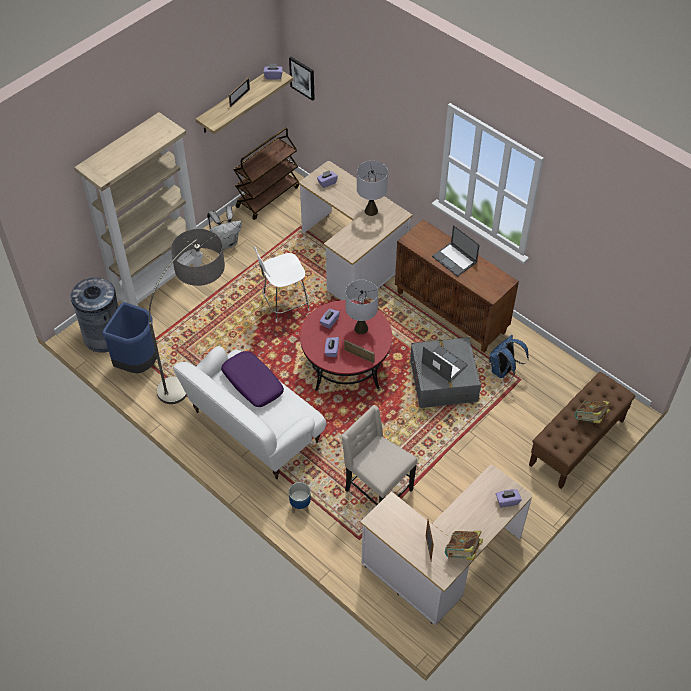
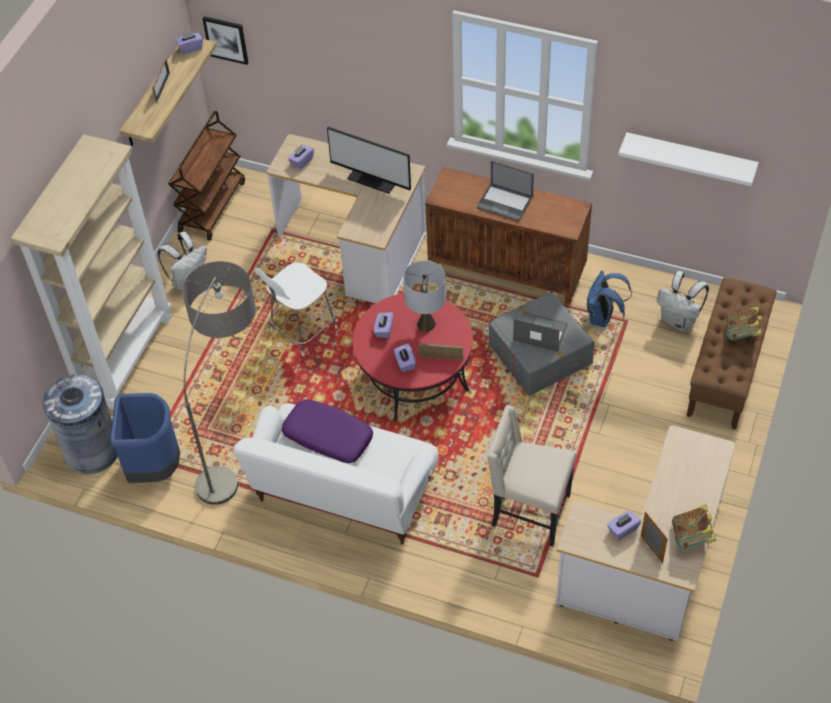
camera: 20 degrees left, 0 degrees up
planter [289,482,311,513] -> none
grey table lamp [357,161,388,216] -> monitor [327,127,411,194]
purple tissue box [496,489,522,508] -> purple tissue box moved to [607,511,641,540]
none -> white shelf [618,132,759,186]
none -> white backpack [657,271,709,331]

